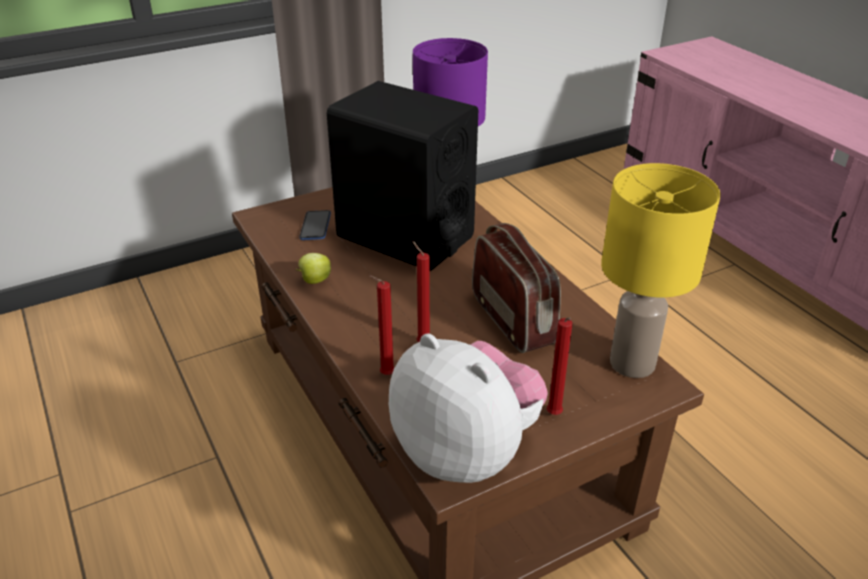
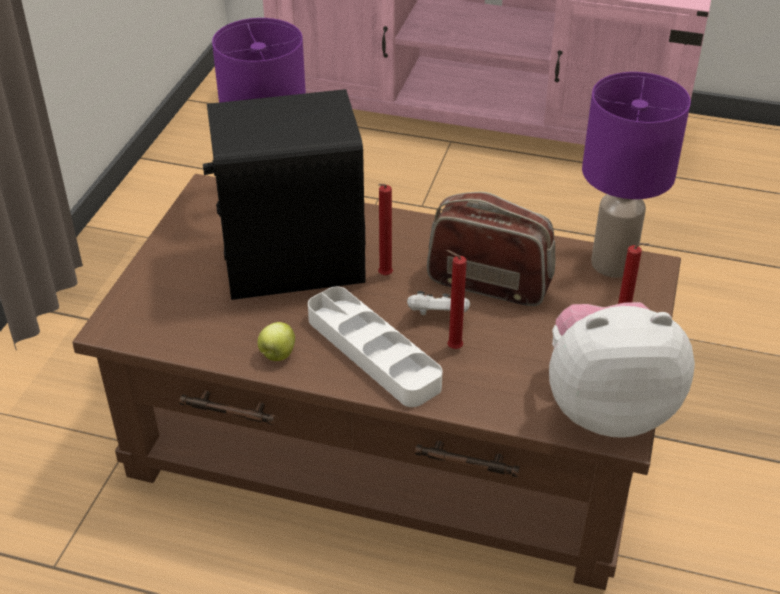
camera: 45 degrees left, 5 degrees up
phone [299,210,331,240] -> none
red candle [369,276,394,375] -> red candle moved to [378,184,393,275]
yellow table lamp [601,163,721,378] -> purple table lamp [582,72,691,278]
none -> white tray [308,287,443,407]
none -> white game controller [407,291,470,315]

